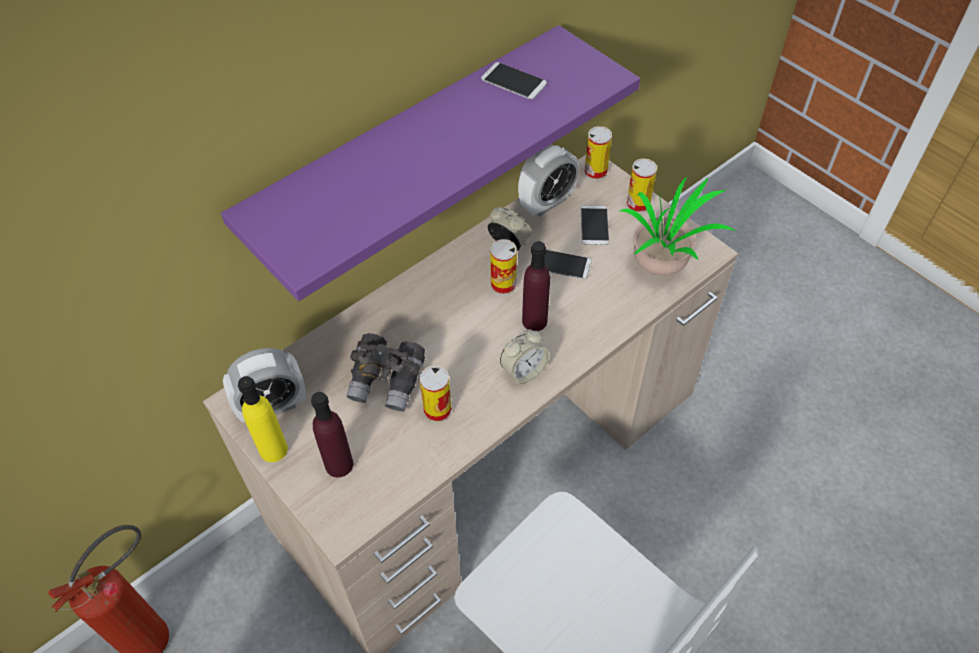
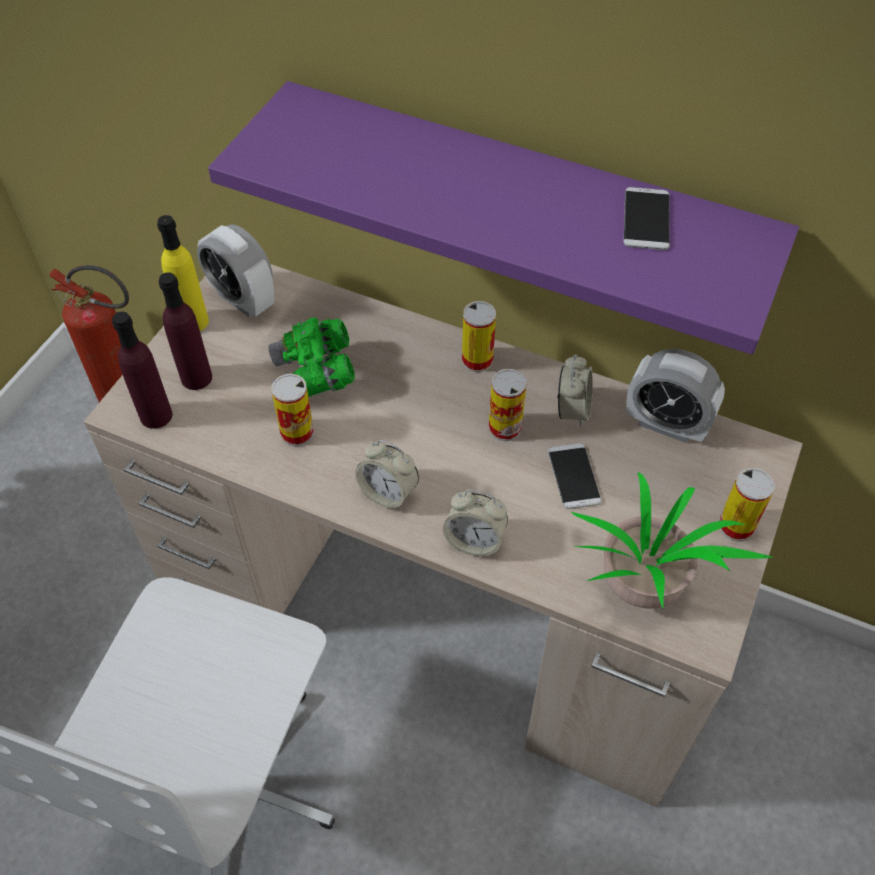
camera: 65 degrees right, 0 degrees up
grey binoculars [346,333,425,412] -> green binoculars [268,318,355,397]
purple bottle [522,241,550,331] -> purple bottle moved to [112,312,172,429]
phone [581,205,609,245] -> none
can [584,126,612,180] -> can moved to [462,301,496,372]
none -> alarm clock [443,489,508,556]

